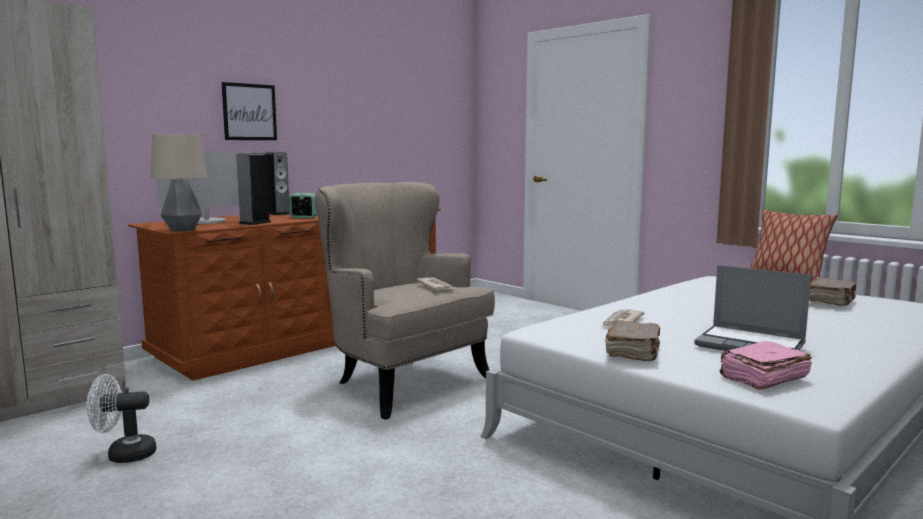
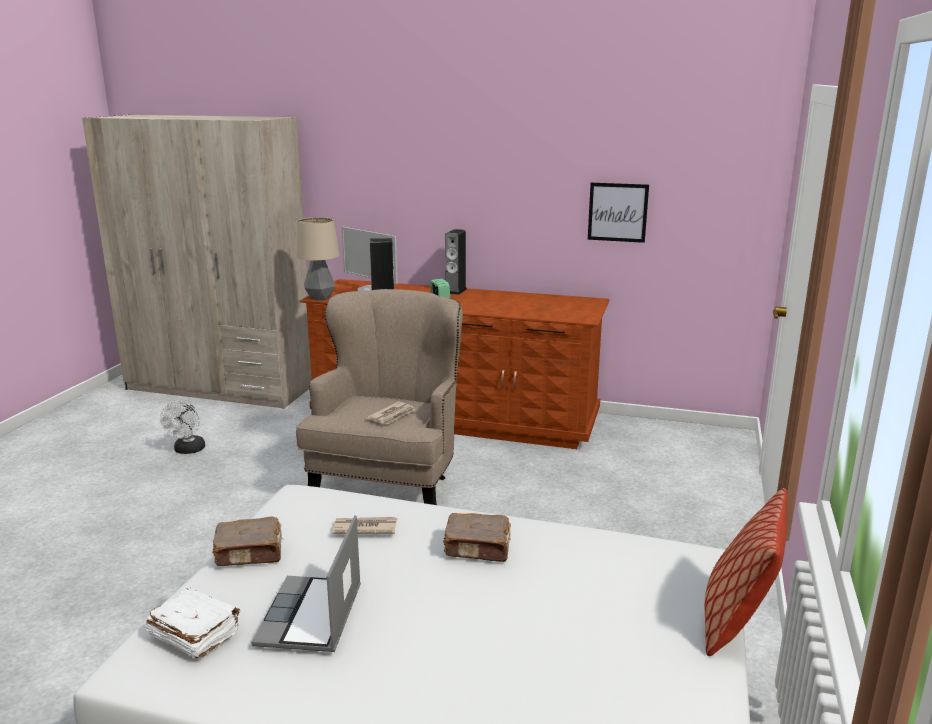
camera: 60 degrees right, 10 degrees up
white fan [87,374,156,463] -> white fan turned 135 degrees counterclockwise [160,401,205,454]
picture [222,82,277,140] -> picture moved to [588,183,649,243]
pink book [720,341,812,390] -> white book [145,588,240,659]
brown book [809,277,856,306] -> brown book moved to [443,513,512,562]

